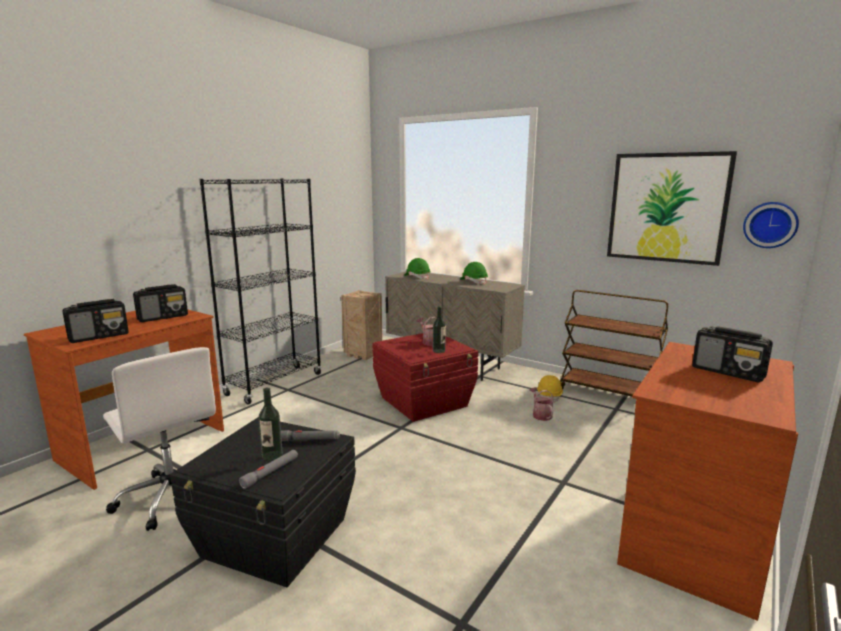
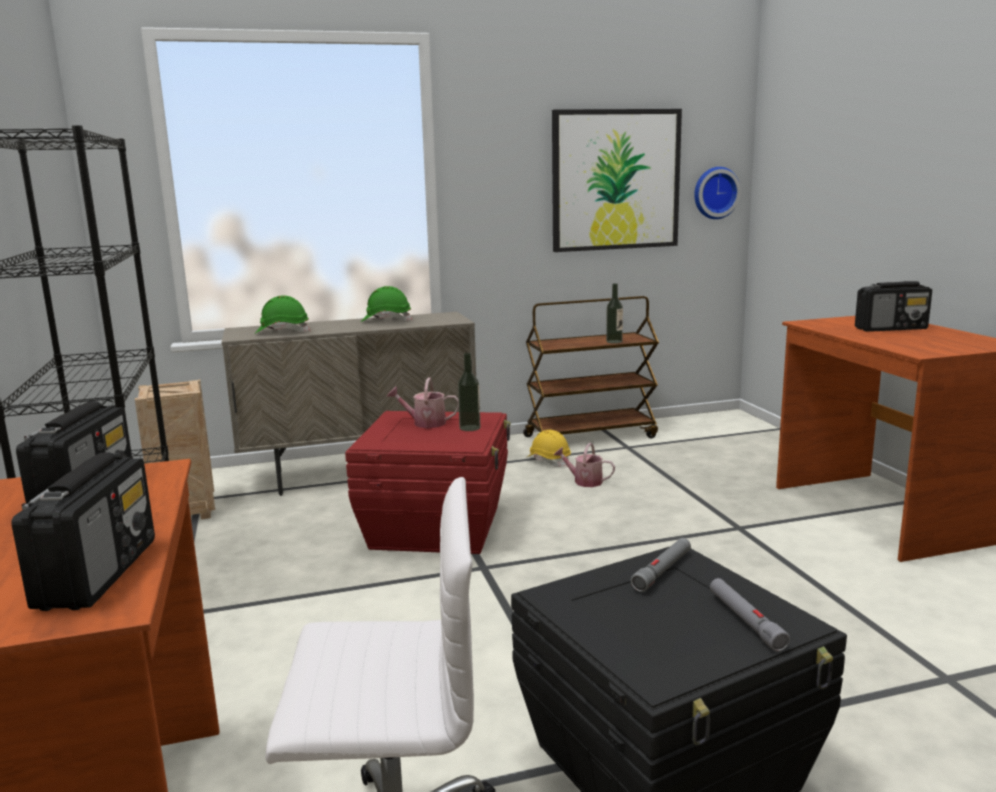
camera: 50 degrees left, 0 degrees up
bottle [259,387,283,461] -> bottle moved to [606,283,623,343]

